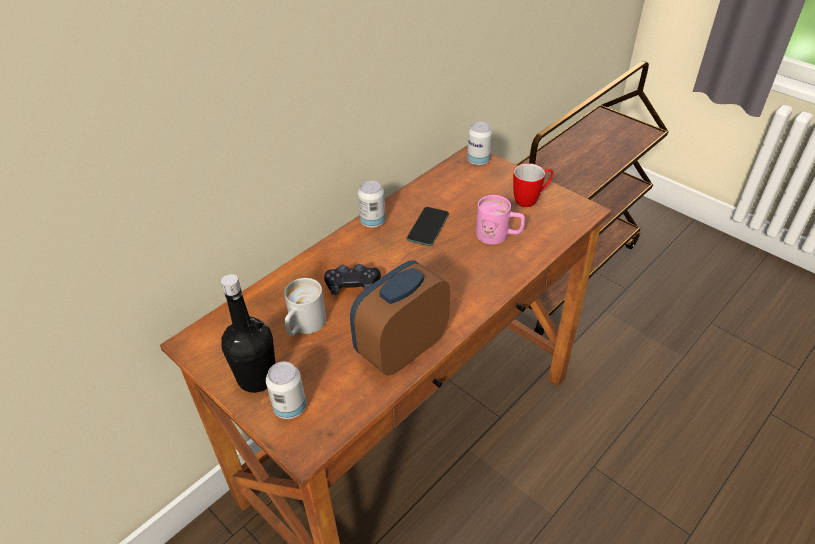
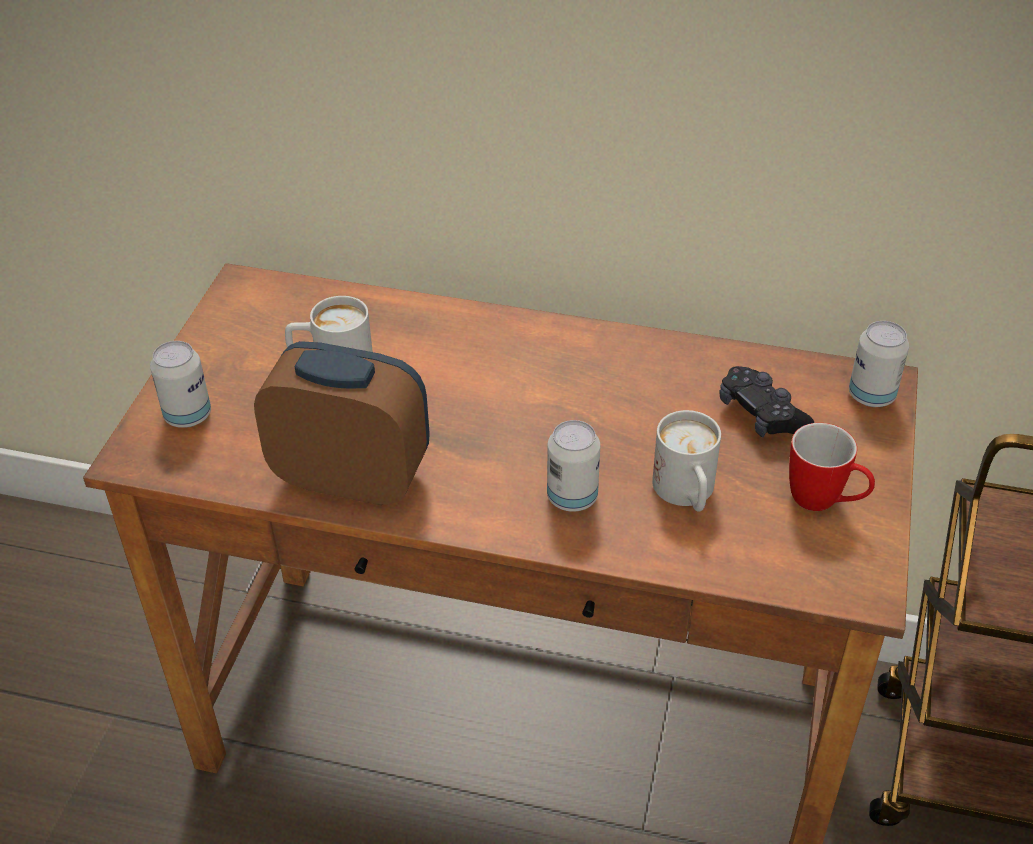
camera: 60 degrees right, 0 degrees up
black bottle [221,274,276,393] -> none
black game controller [324,264,381,295] -> black game controller moved to [719,366,814,438]
can [358,180,385,228] -> can moved to [547,420,600,512]
phone [407,207,449,246] -> none
pink mug [476,195,525,245] -> white mug [652,410,721,512]

